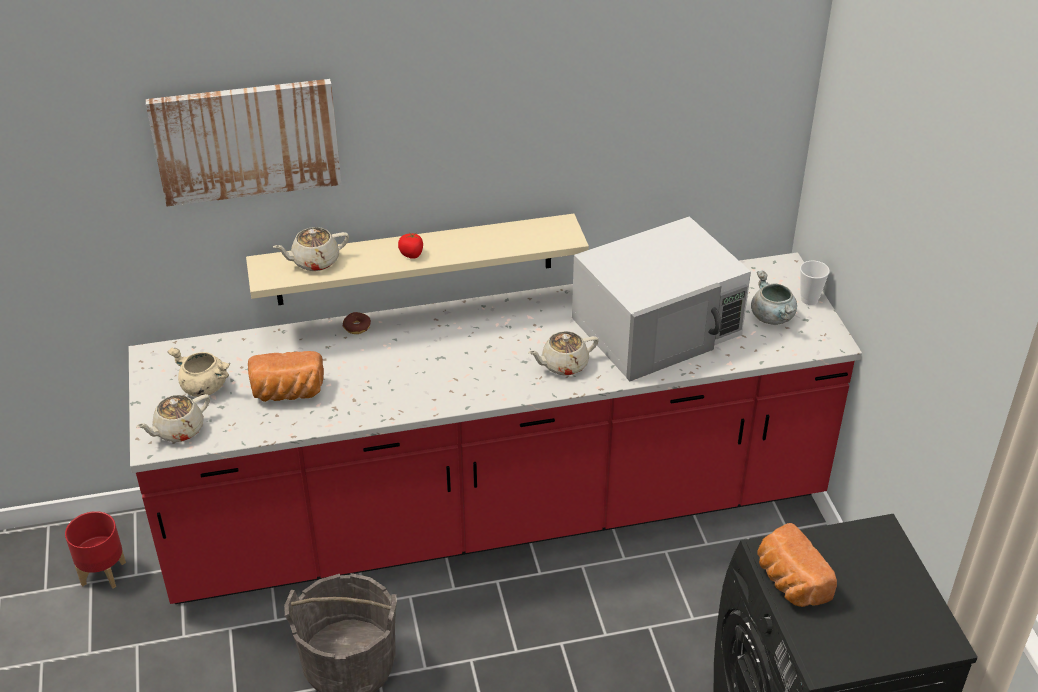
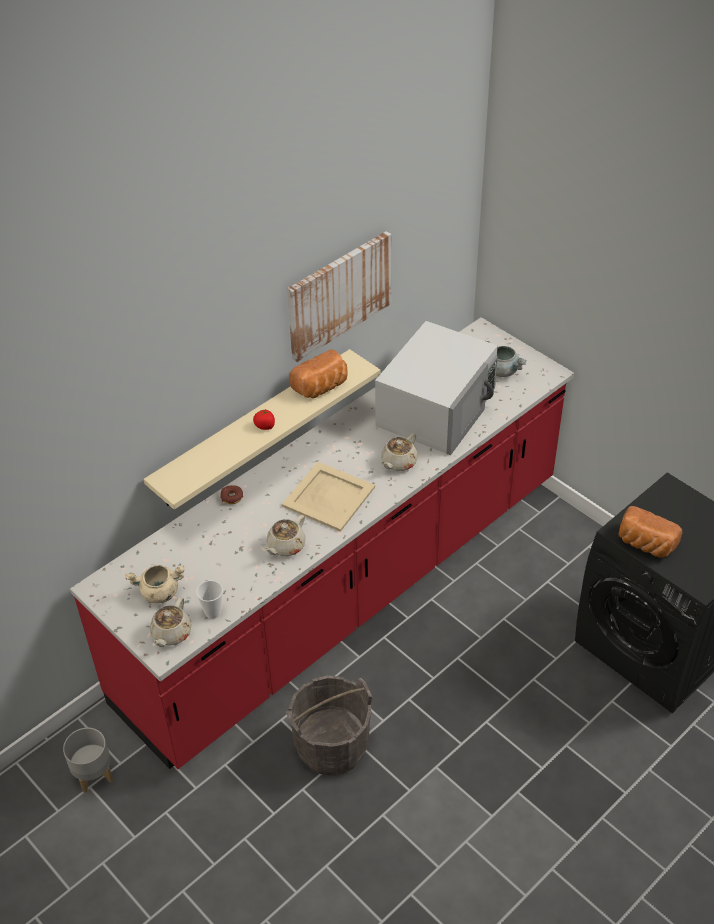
camera: 30 degrees left, 5 degrees up
red planter [65,511,126,589] -> grey planter [63,728,113,793]
picture [146,79,341,206] -> picture moved to [287,231,391,362]
bread [248,351,324,402] -> bread moved to [289,349,348,398]
beige teapot [273,227,349,271] -> beige teapot moved to [263,515,306,556]
cup [800,261,830,305] -> cup moved to [196,580,223,619]
none -> beige tray [282,462,375,532]

